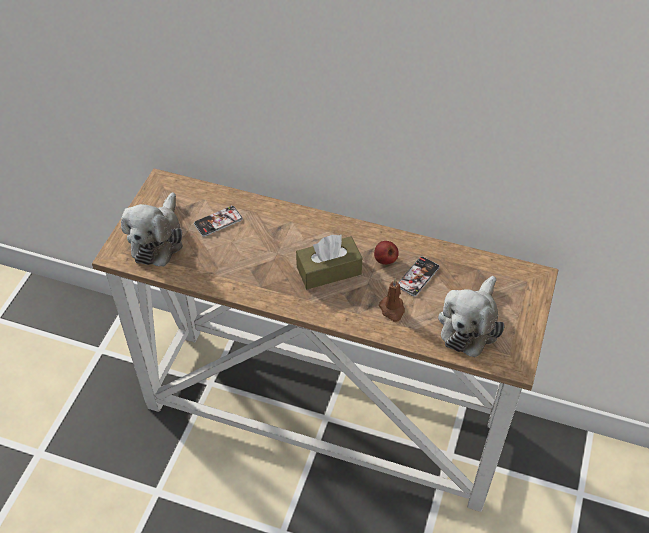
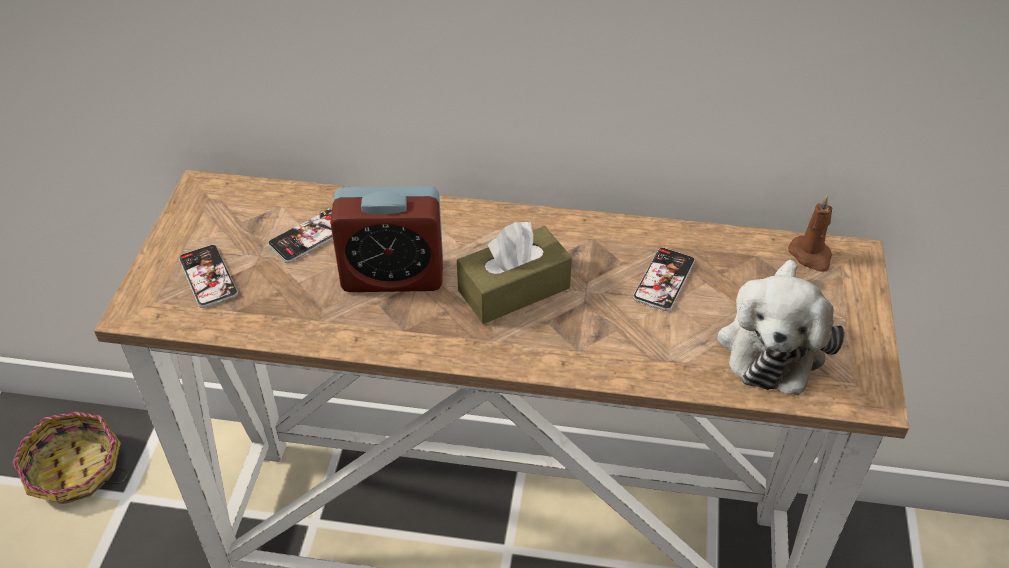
camera: 10 degrees left, 5 degrees down
plush toy [121,192,183,266] -> phone [179,245,238,308]
apple [374,241,398,265] -> none
brown candle [379,278,405,322] -> brown candle moved to [788,195,832,272]
none -> basket [12,412,127,504]
none -> alarm clock [330,186,443,292]

